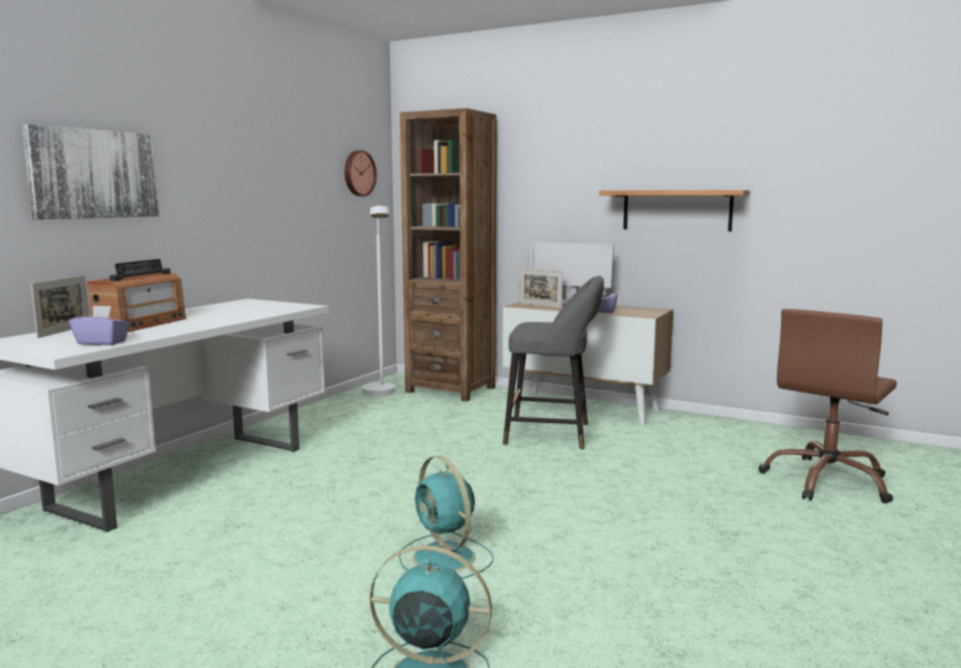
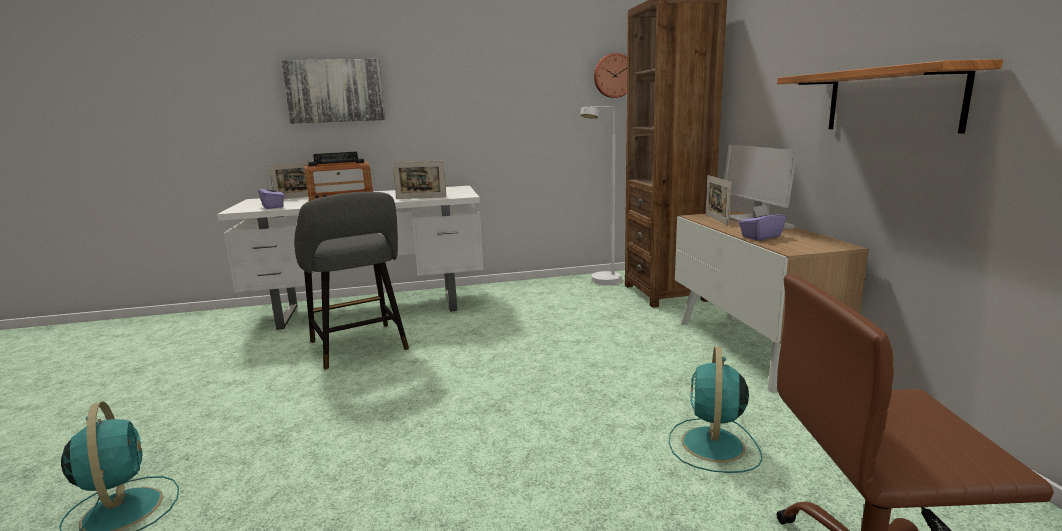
camera: 50 degrees right, 5 degrees up
turquoise fan [399,455,494,579] -> turquoise fan moved to [669,346,762,473]
grey stool [503,276,604,450] -> grey stool moved to [294,192,409,370]
none -> picture frame [393,161,447,199]

